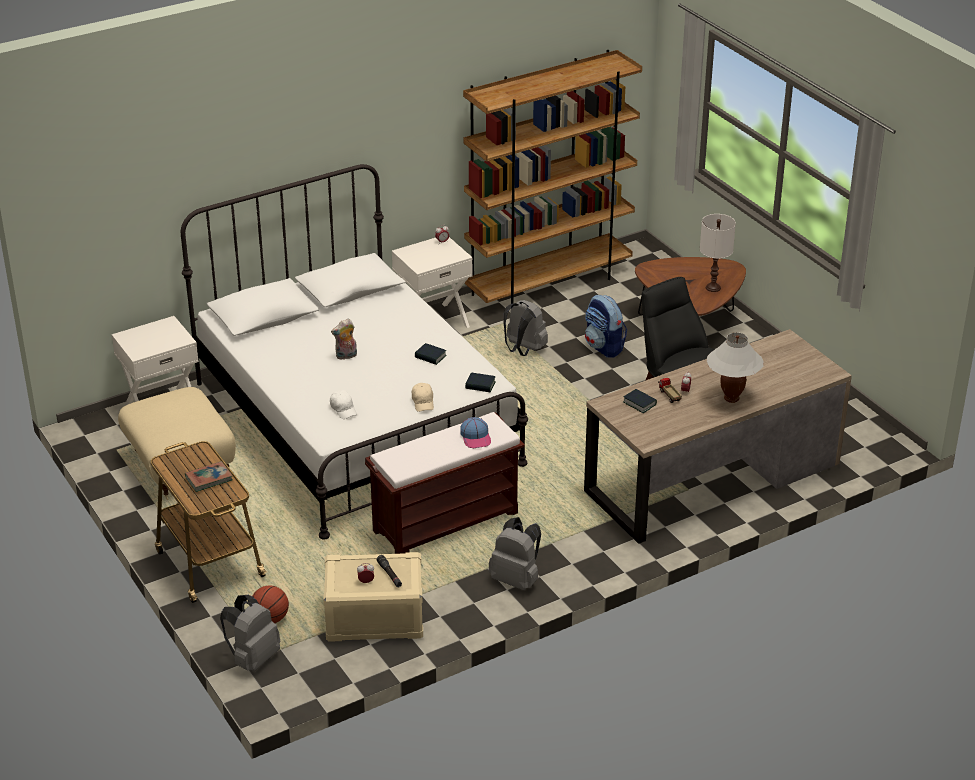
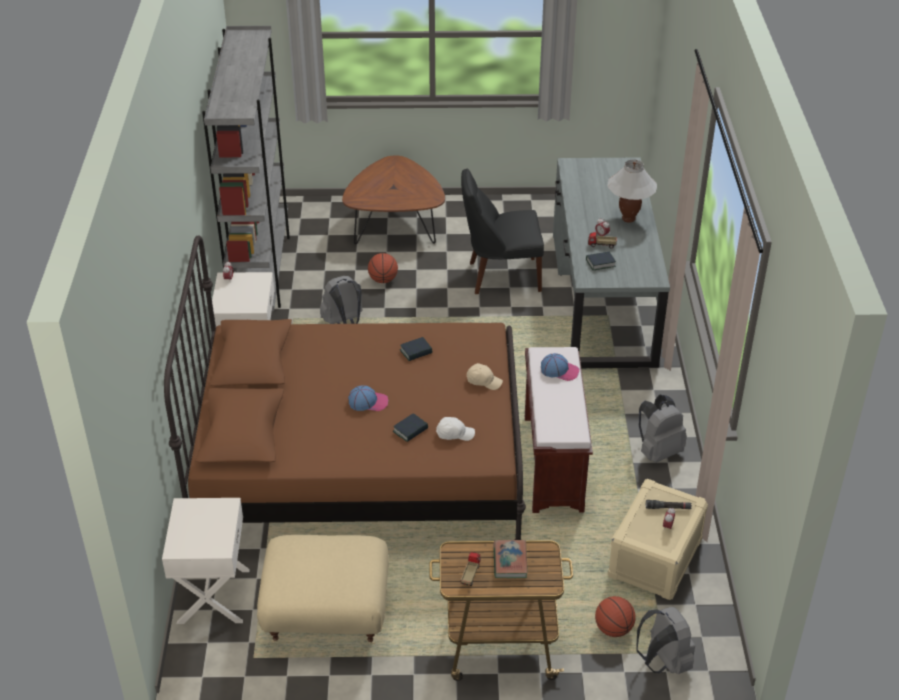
camera: 60 degrees left, 5 degrees up
white bed [181,164,528,540] -> brown bed [164,235,526,540]
plush toy [331,319,357,360] -> cap [348,385,388,411]
brown bookcase [463,50,642,304] -> grey bookcase [202,26,290,311]
book [465,373,496,392] -> book moved to [393,413,428,442]
brown desk [584,329,852,544] -> grey desk [553,157,670,368]
backpack [585,295,627,358] -> basketball [368,253,398,283]
white table lamp [700,214,736,292] -> none
none -> toy truck [461,552,481,586]

